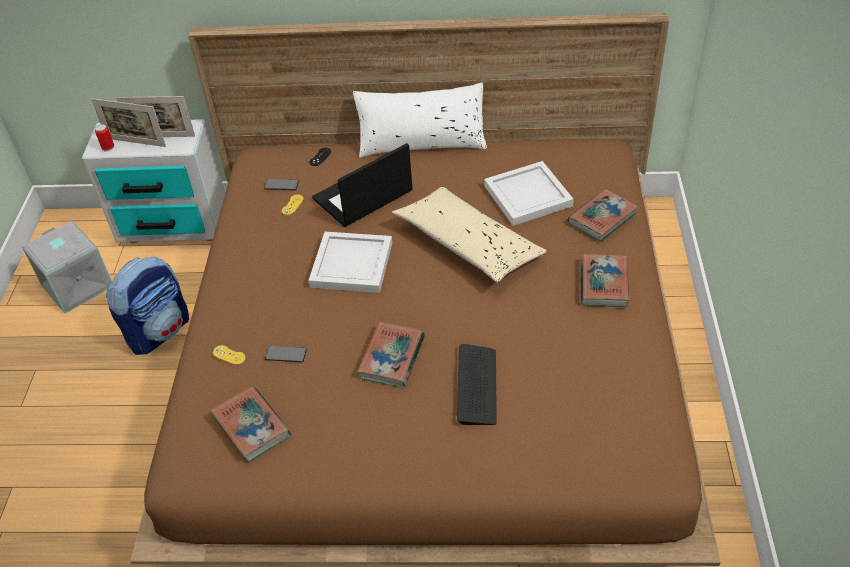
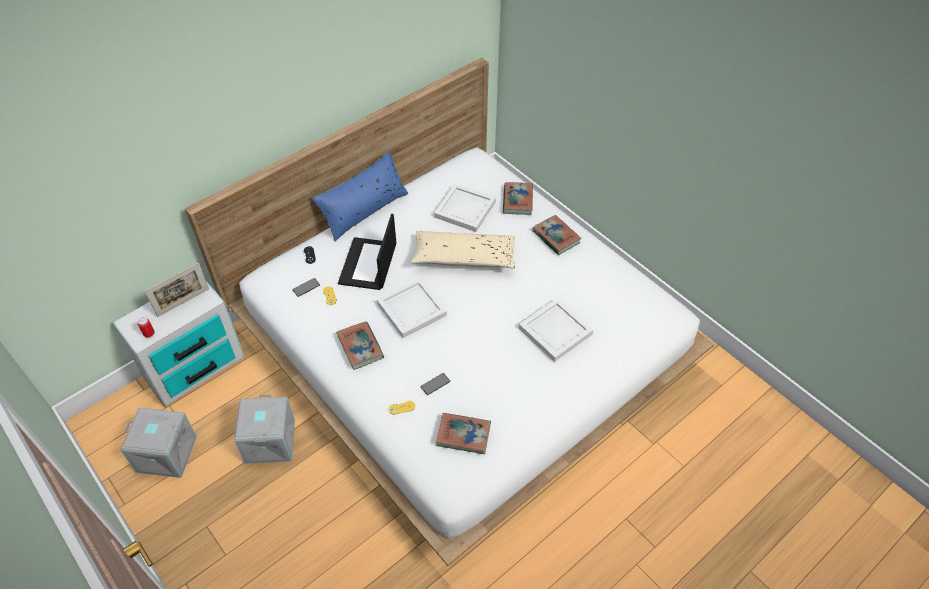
camera: 45 degrees left, 5 degrees up
picture frame [91,98,166,147] -> none
backpack [106,256,189,355] -> grey storage box [234,394,295,464]
brown bed [130,13,720,566] -> white bed [185,58,714,566]
white pillow [353,83,487,157] -> blue pillow [313,151,408,241]
book [357,322,425,387] -> book moved to [336,321,384,370]
keyboard [457,344,497,425] -> white tray [519,298,593,362]

